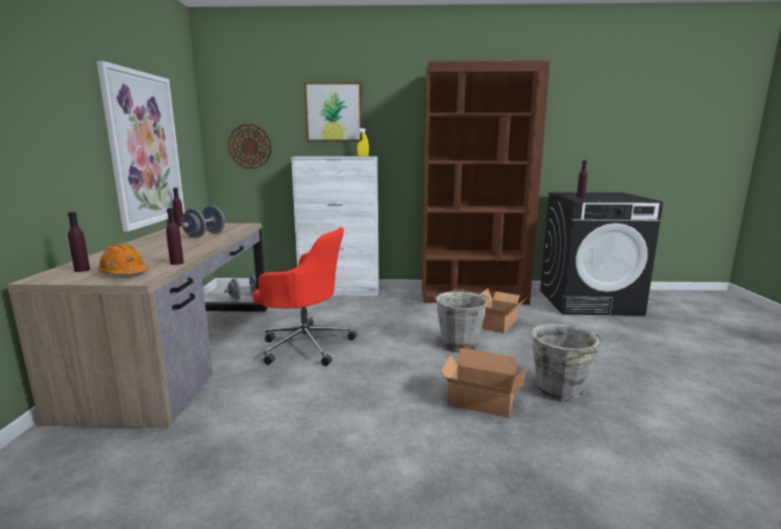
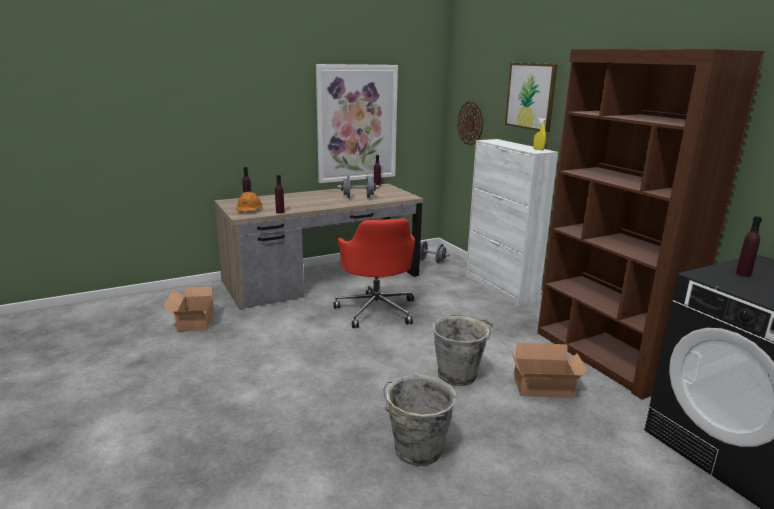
camera: 60 degrees right, 5 degrees up
cardboard box [441,348,527,418] -> cardboard box moved to [163,286,217,332]

